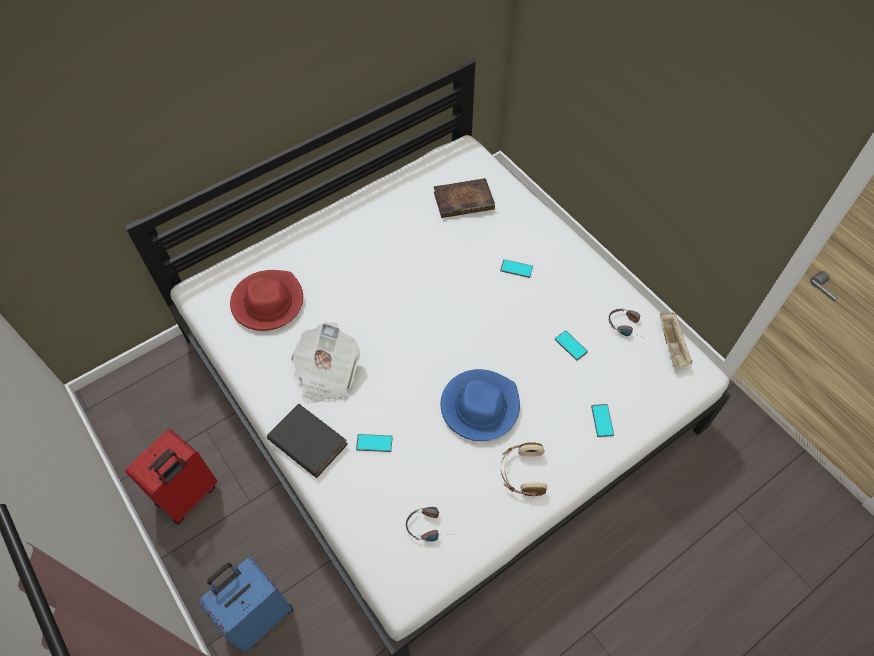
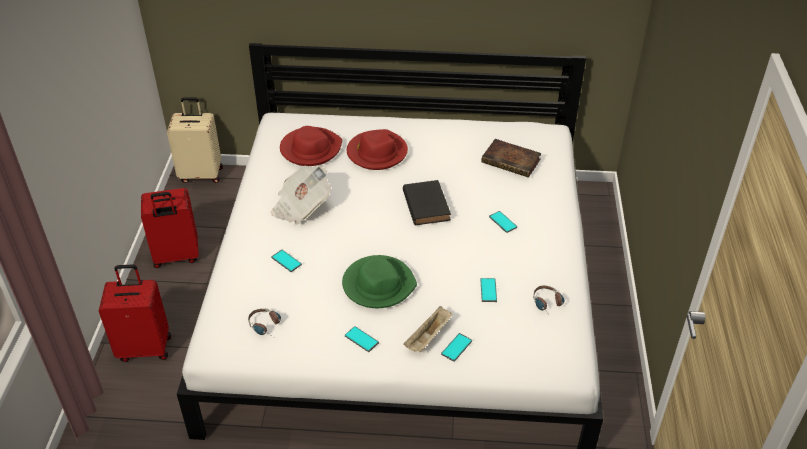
camera: 40 degrees right, 15 degrees down
blue suitcase [198,557,293,652] -> red suitcase [99,264,171,362]
black book [267,403,348,478] -> black book moved to [403,180,451,225]
blue hat [441,369,520,441] -> green hat [342,255,417,308]
beige headphones [501,442,548,496] -> phone [345,326,379,352]
beige tray [660,313,693,367] -> beige tray moved to [403,306,452,352]
none -> beige suitcase [167,97,223,183]
none -> red hat [347,129,408,170]

